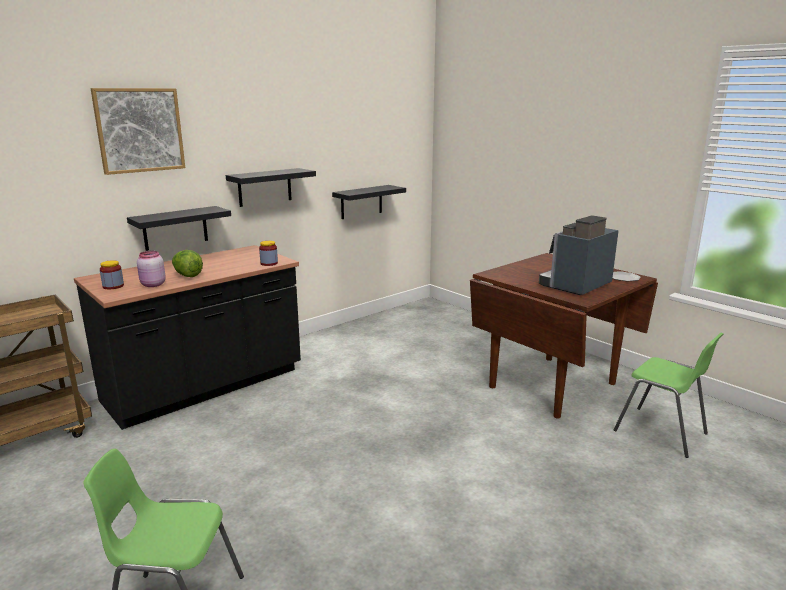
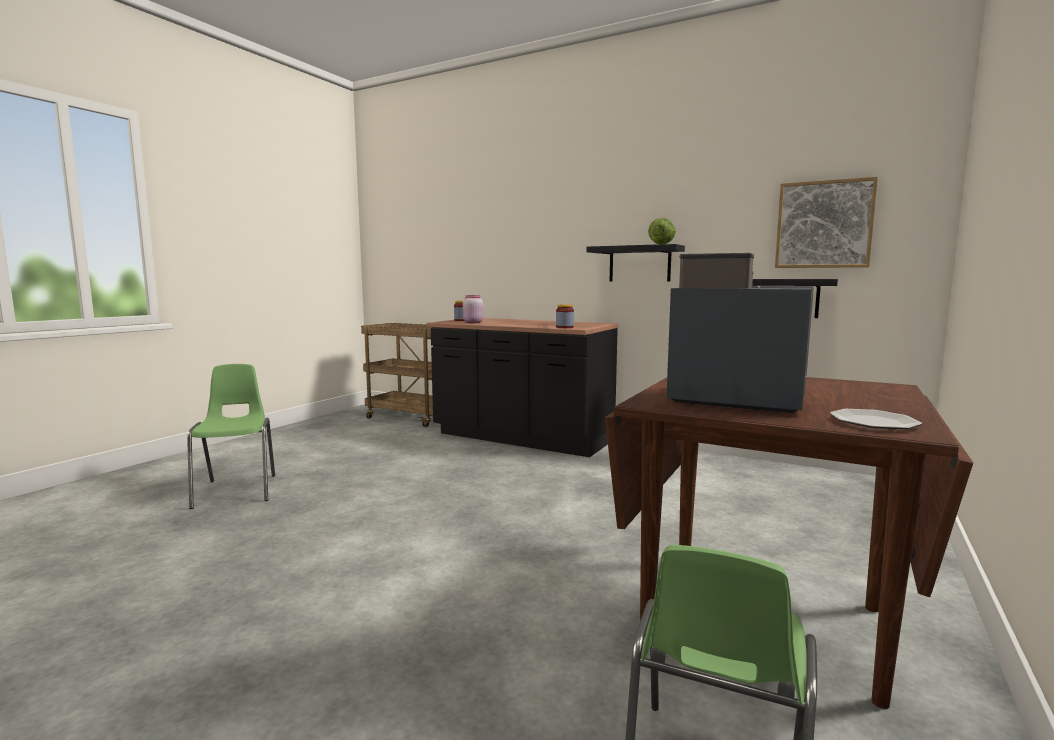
camera: 70 degrees right, 10 degrees down
picture [90,88,185,175] -> picture moved to [775,177,878,268]
black shelf [127,206,231,251] -> none
lettuce [172,250,203,277] -> lettuce moved to [648,218,676,244]

